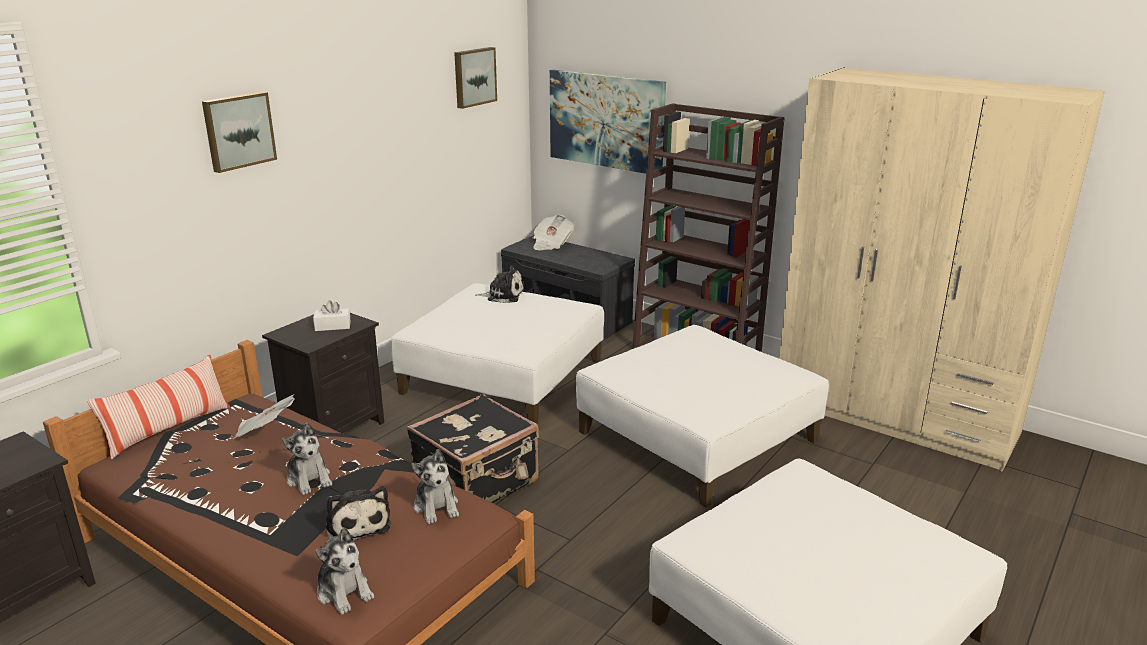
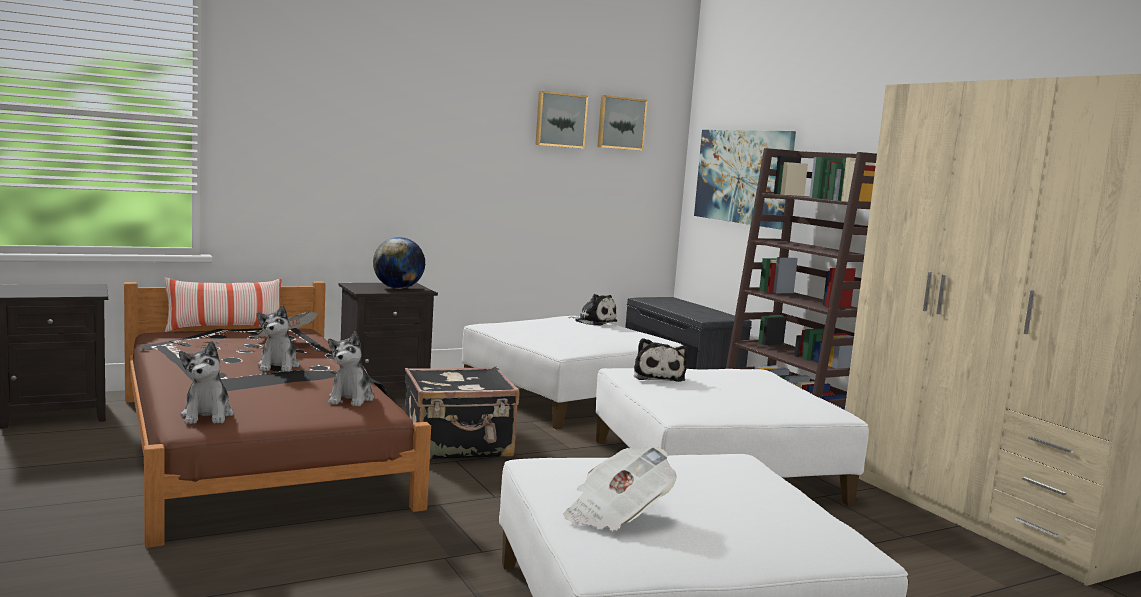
camera: 25 degrees right, 15 degrees down
picture [202,92,277,173] -> picture moved to [535,91,588,149]
white tissue box [313,300,351,331] -> globe [373,237,425,289]
plush toy [325,486,391,540] -> plush toy moved to [634,338,688,382]
newspaper [533,215,574,250] -> newspaper moved to [563,447,677,531]

